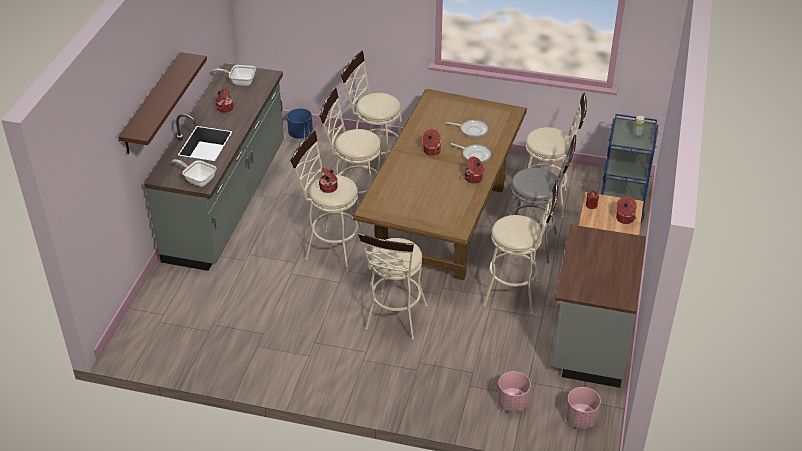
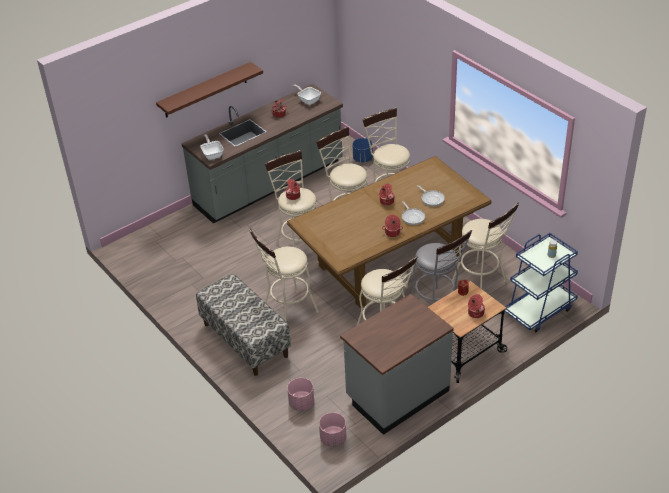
camera: 40 degrees right, 0 degrees up
none -> bench [196,274,291,376]

